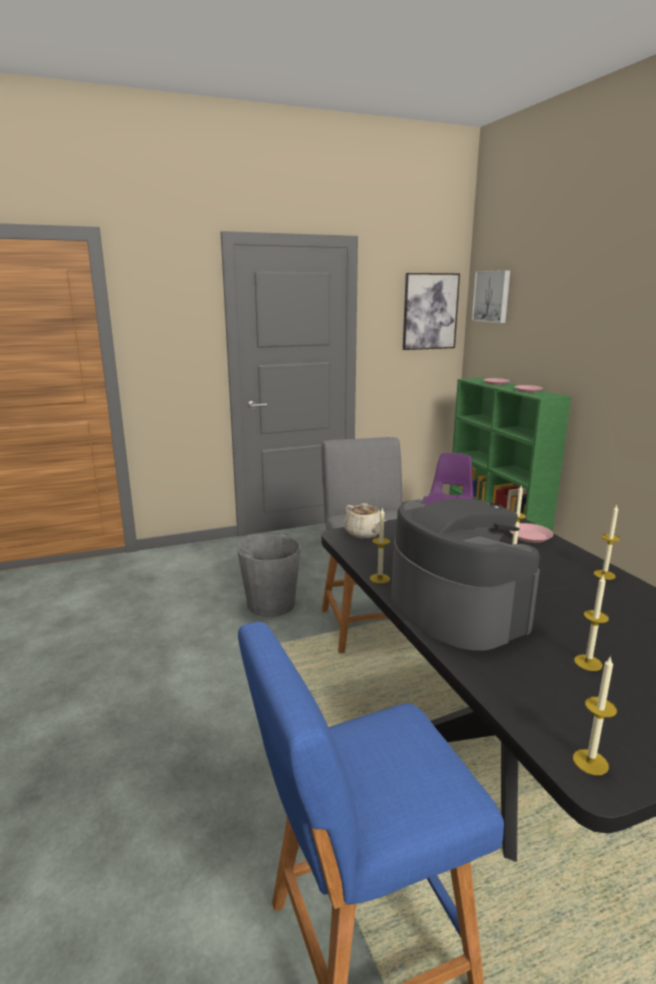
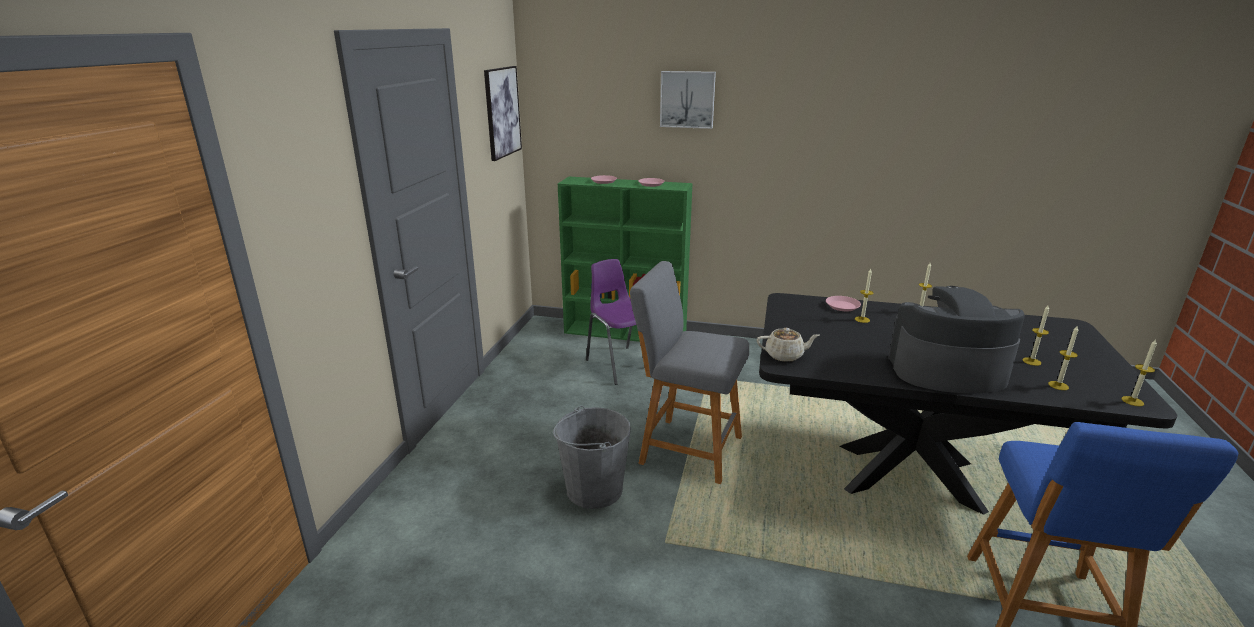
camera: 55 degrees left, 5 degrees up
candle [370,508,390,584] -> candle moved to [1048,325,1078,390]
picture [472,270,510,323] -> picture moved to [660,71,716,129]

